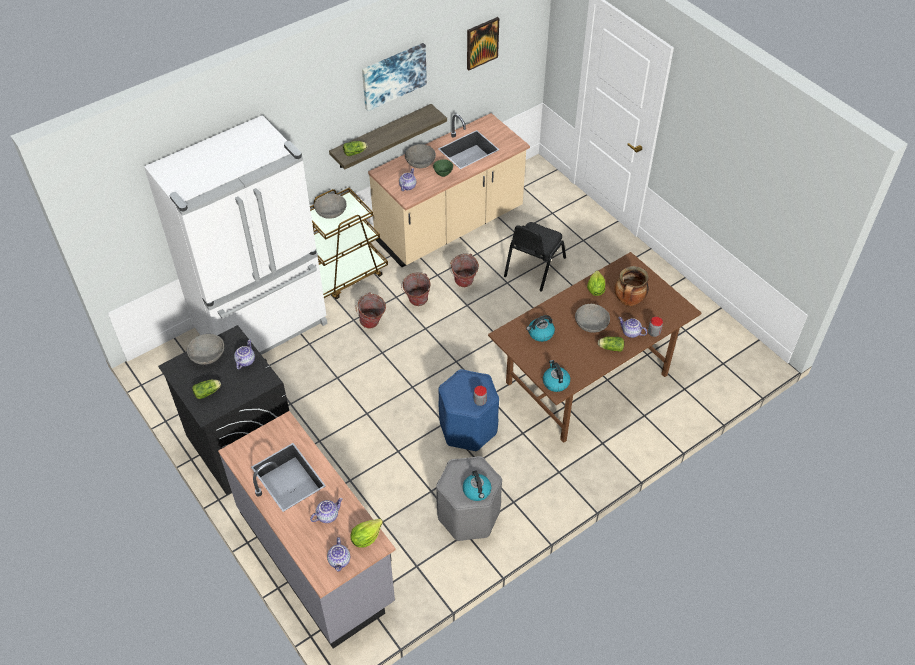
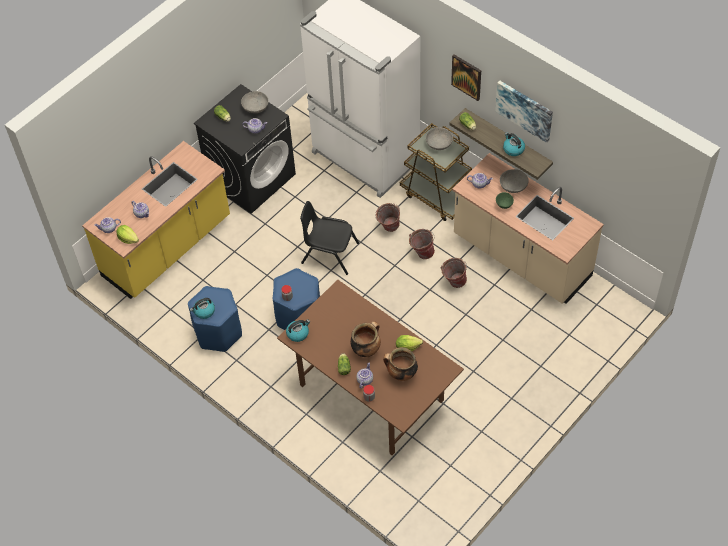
camera: 80 degrees right, 5 degrees up
grey counter [218,411,396,648] -> yellow counter [82,141,230,299]
grey stool [436,456,502,541] -> blue stool [188,286,242,352]
picture [467,17,499,71] -> picture moved to [451,54,481,101]
black chair [504,222,566,291] -> black chair moved to [300,201,359,275]
kettle [526,315,555,342] -> kettle moved to [503,132,525,156]
grey bowl [575,304,610,333] -> cooking pot [350,321,381,357]

